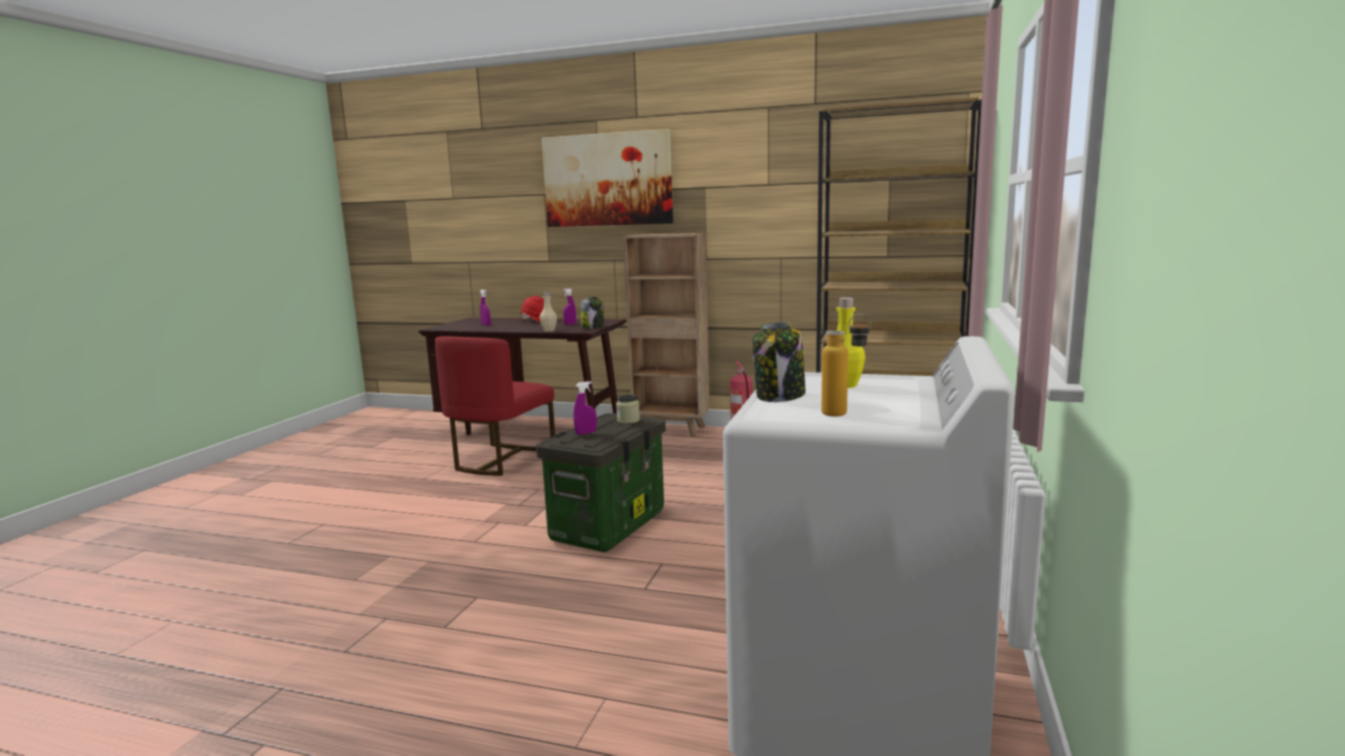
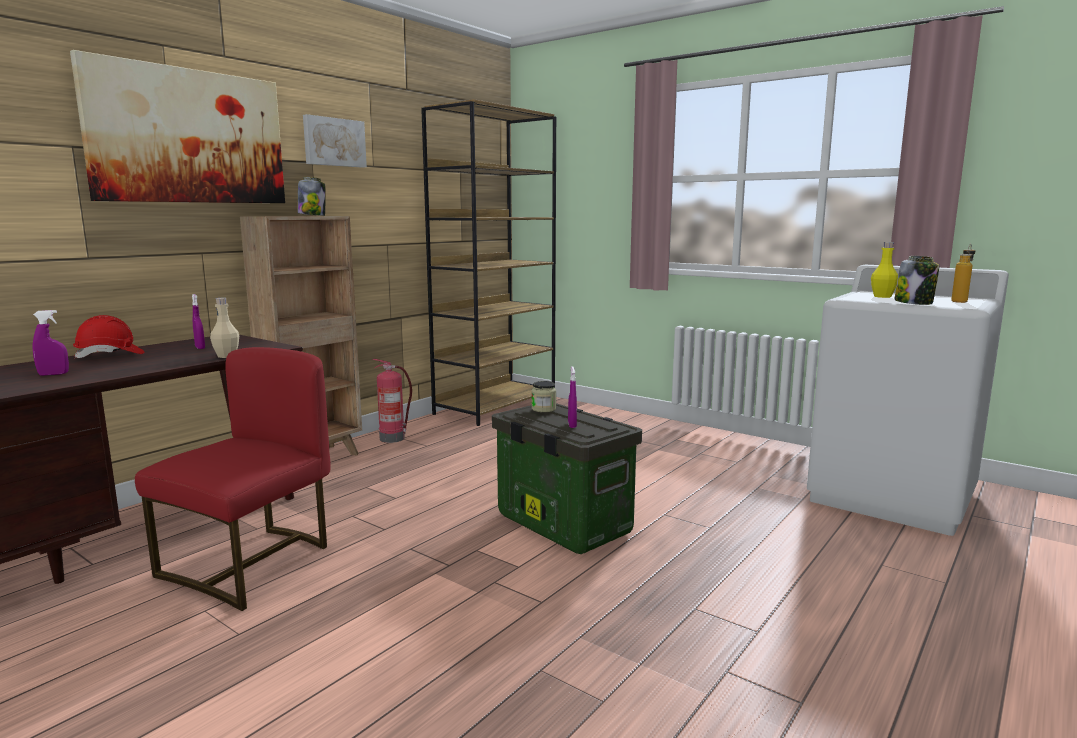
camera: 70 degrees left, 0 degrees up
red chair [435,336,555,476] -> red chair turned 105 degrees counterclockwise [135,347,331,611]
jar [581,297,604,329] -> jar moved to [298,177,326,216]
none -> picture [303,114,367,168]

